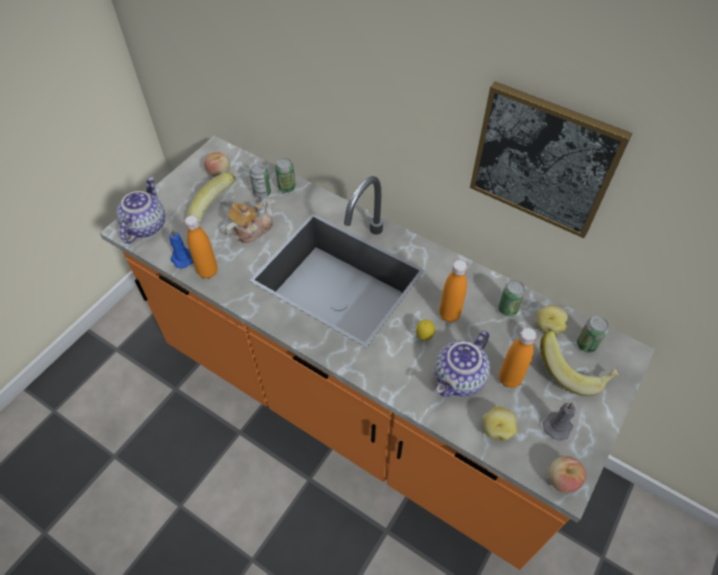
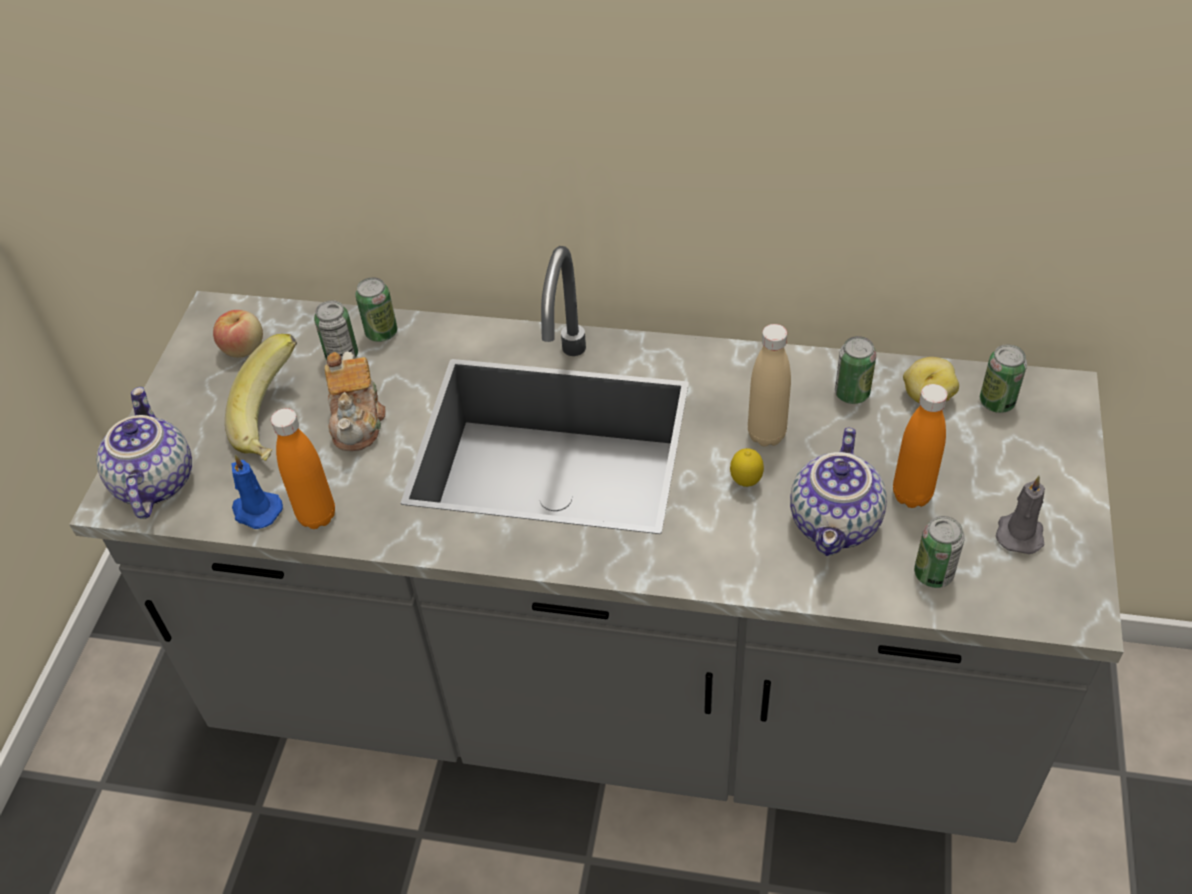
camera: 20 degrees left, 5 degrees down
orange counter [100,136,655,570] -> grey counter [69,246,1124,843]
teapot [225,199,274,243] -> teapot turned 150 degrees clockwise [325,351,386,451]
orange bottle [439,260,467,322] -> beige bottle [748,324,791,447]
picture [470,81,632,238] -> none
potato [483,406,518,441] -> can [914,516,965,588]
banana [540,331,619,396] -> none
apple [548,456,586,493] -> none

